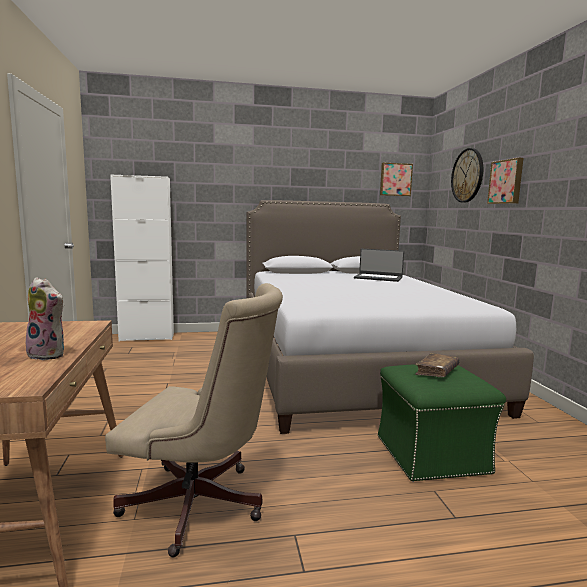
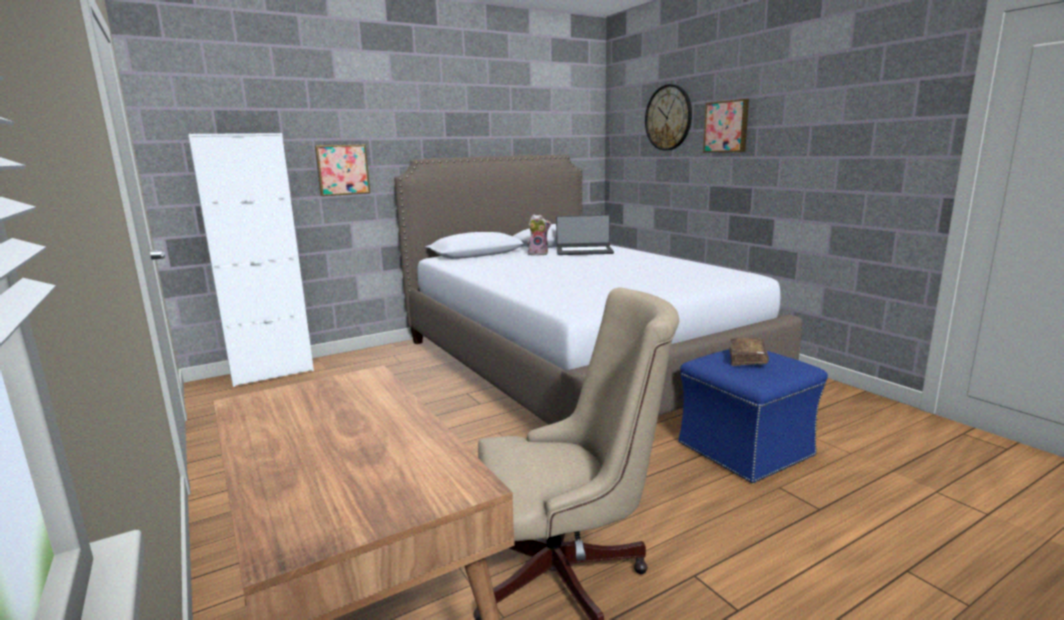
camera: 20 degrees left, 5 degrees up
plush toy [26,277,64,360] -> plush toy moved to [528,215,551,256]
green ottoman [378,364,506,482] -> blue ottoman [678,349,828,483]
picture [380,163,413,196] -> picture moved to [315,145,370,196]

